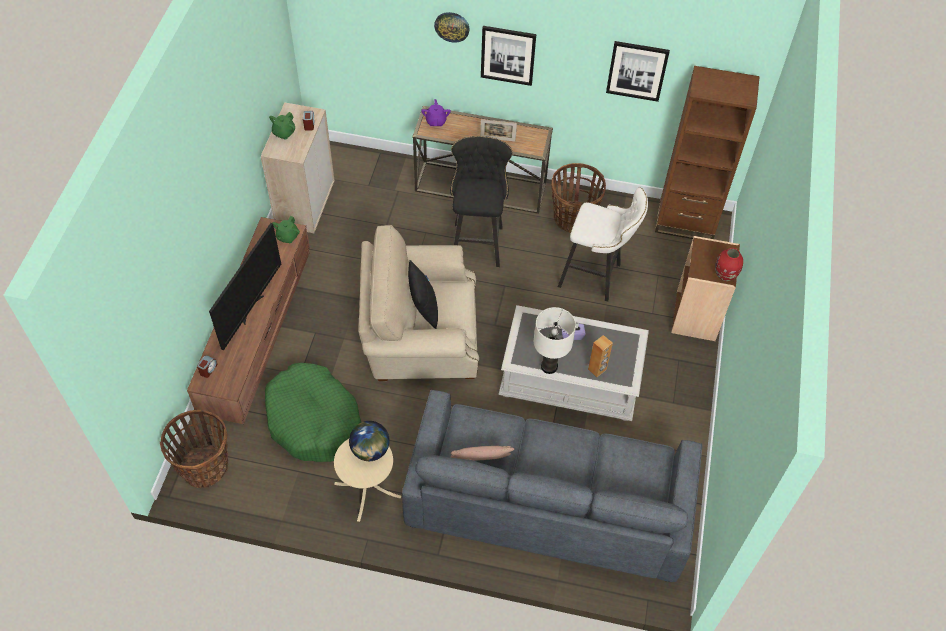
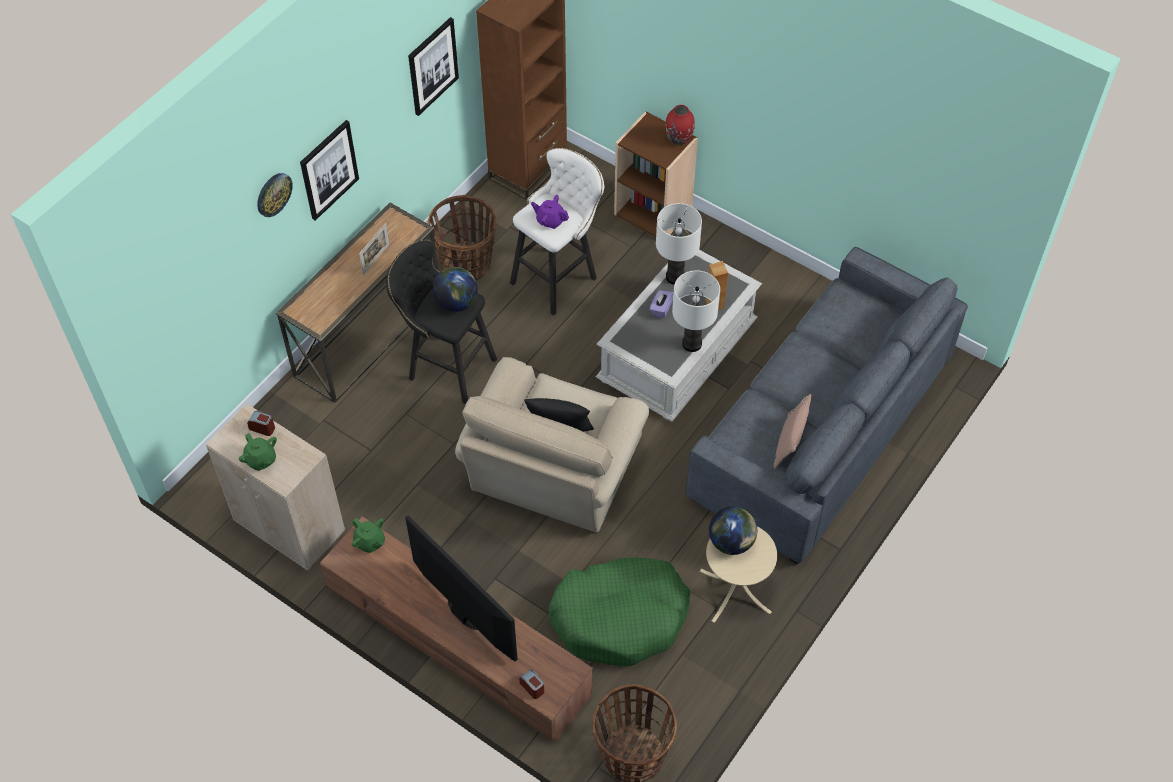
camera: 65 degrees left, 0 degrees up
purple teapot [421,99,451,126] -> purple teapot moved to [531,195,569,229]
none -> globe [433,267,478,312]
none -> white table lamp [656,203,702,285]

